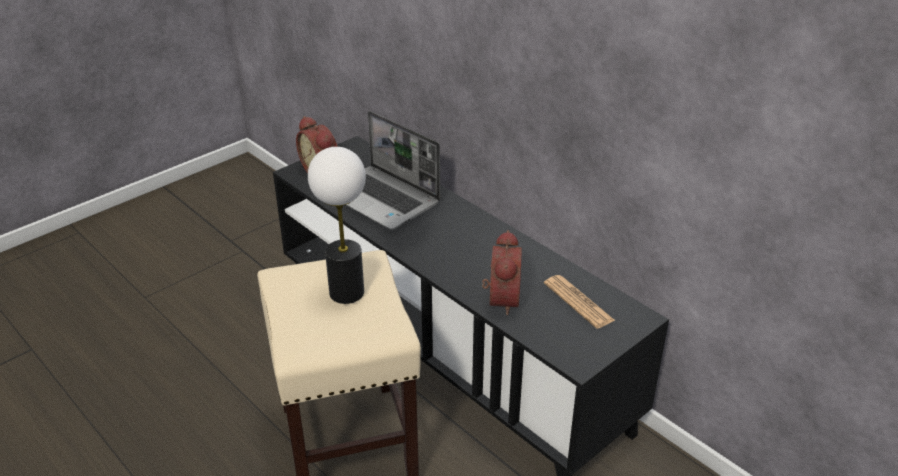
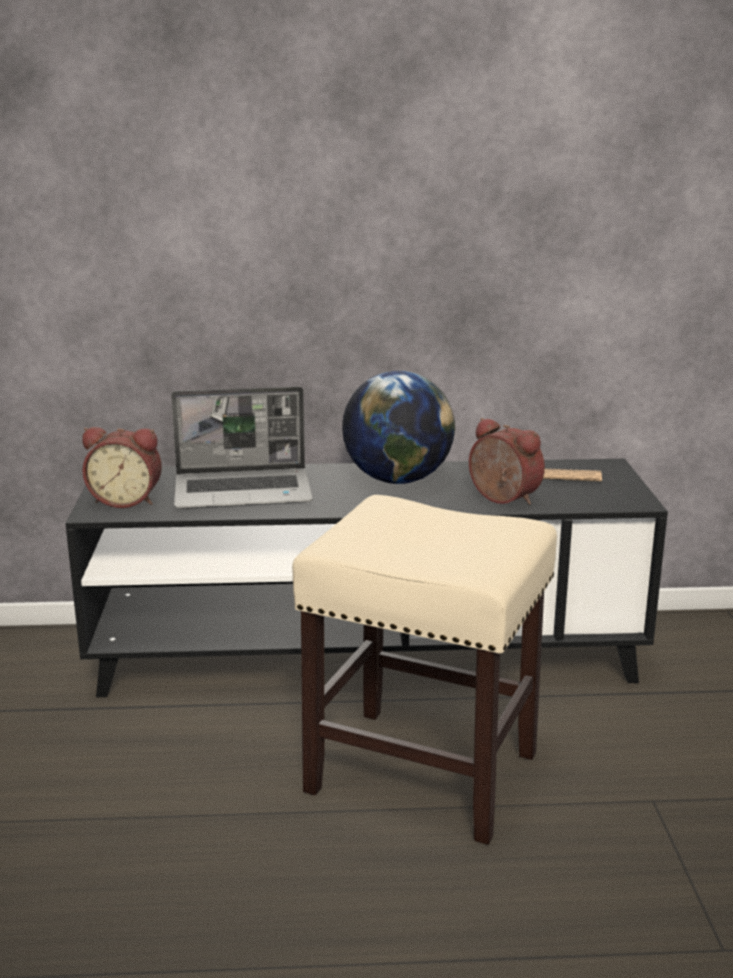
camera: 50 degrees left, 15 degrees down
table lamp [308,147,366,304] -> none
none -> globe [342,371,455,484]

